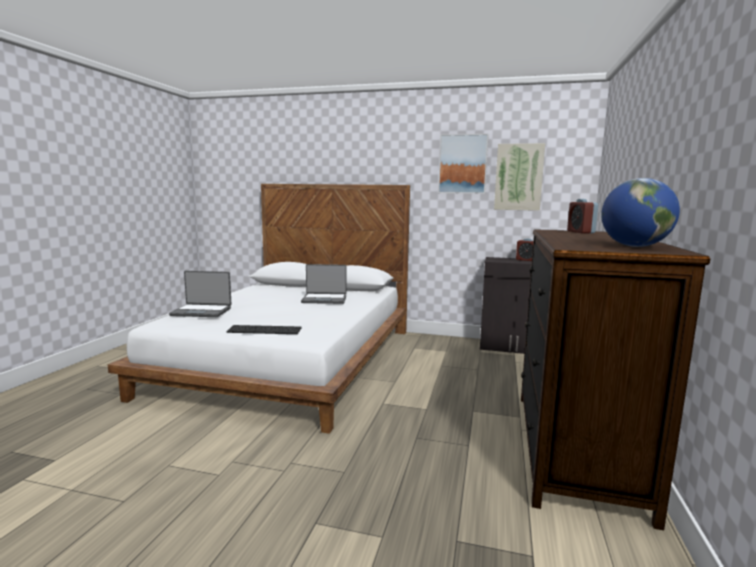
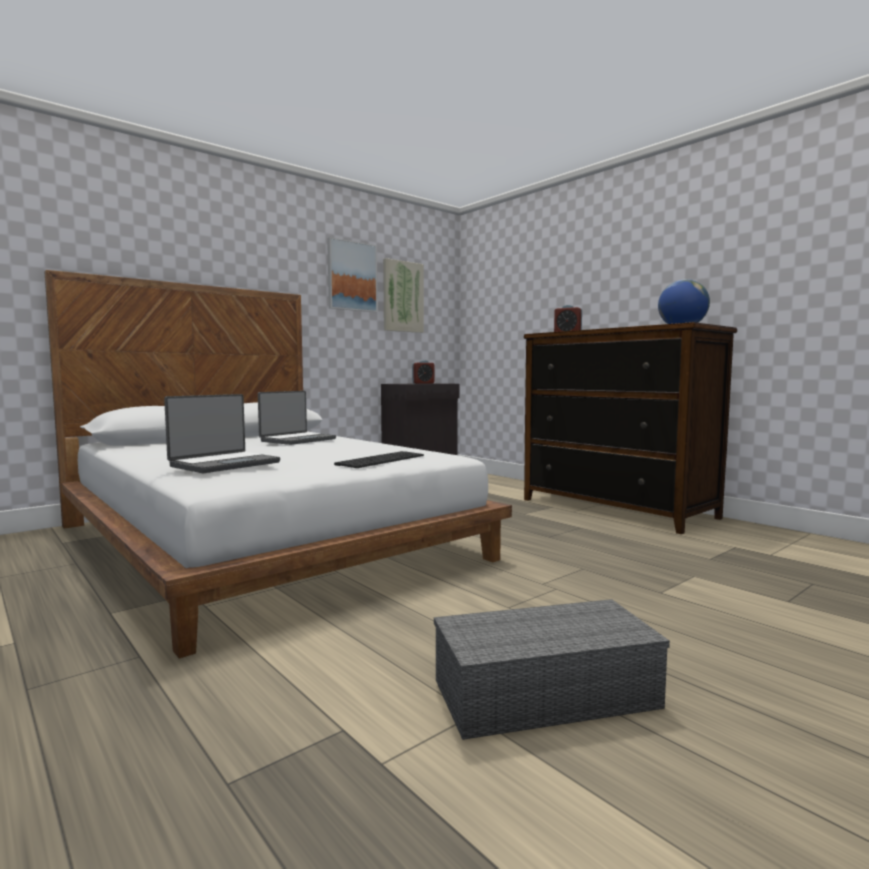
camera: 55 degrees left, 5 degrees down
none -> grey storage box [434,599,670,740]

